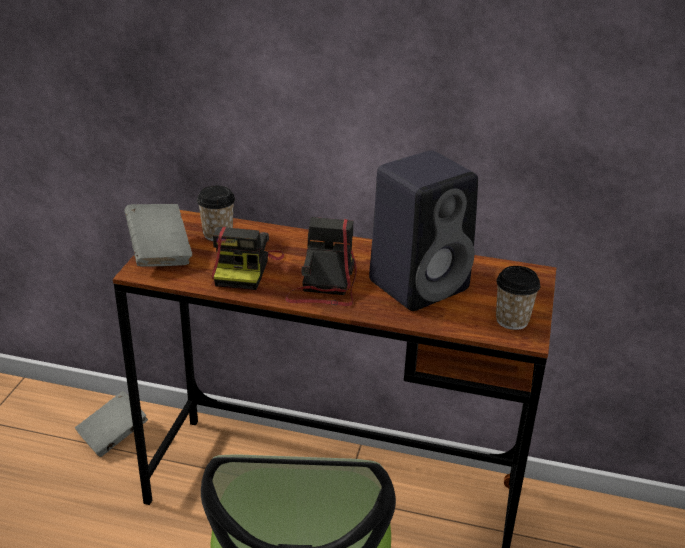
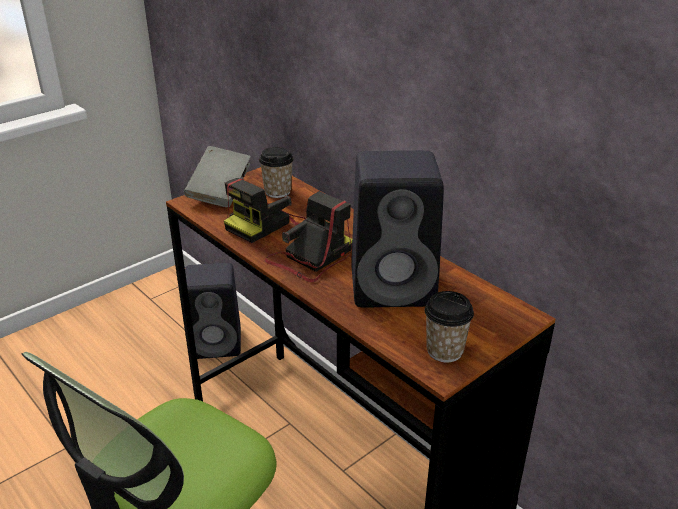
camera: 35 degrees right, 0 degrees up
grey book [75,391,148,457] -> black speaker [185,263,241,359]

